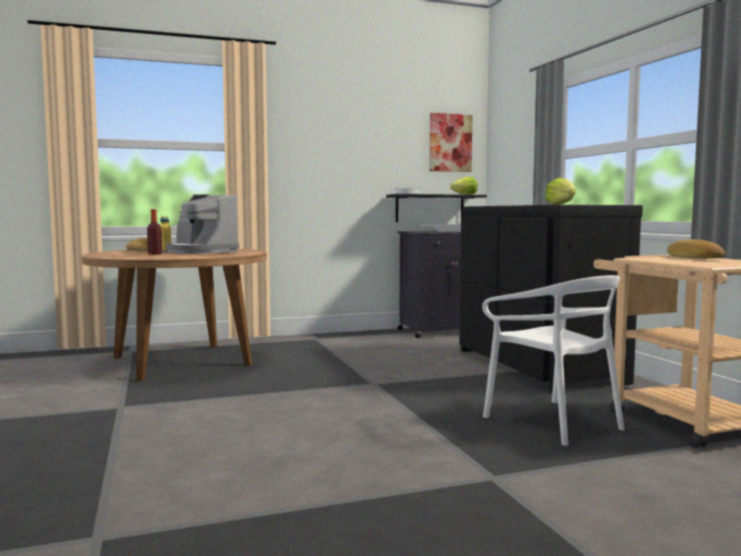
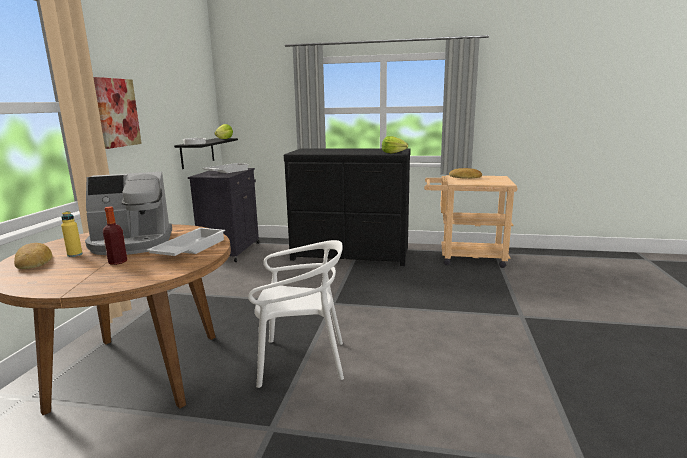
camera: 60 degrees left, 10 degrees up
picture [429,113,472,172] -> picture moved to [93,77,142,149]
white chair [482,275,625,446] -> white chair moved to [248,240,344,388]
none -> white tray [146,228,225,256]

